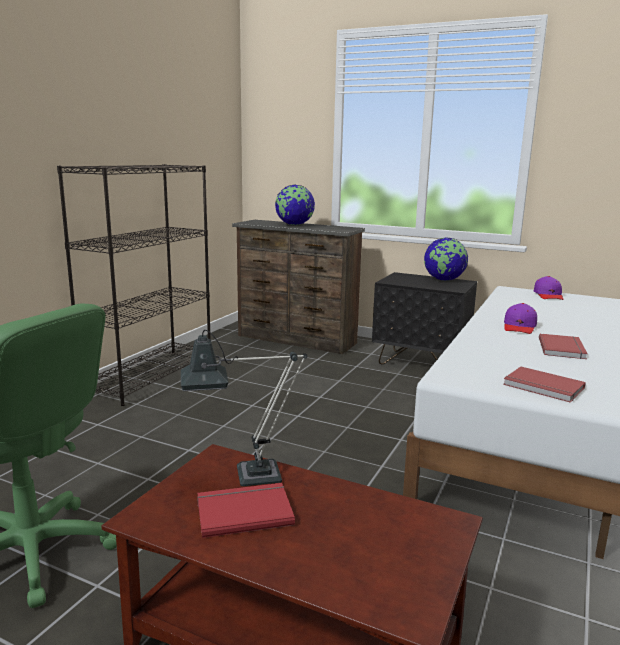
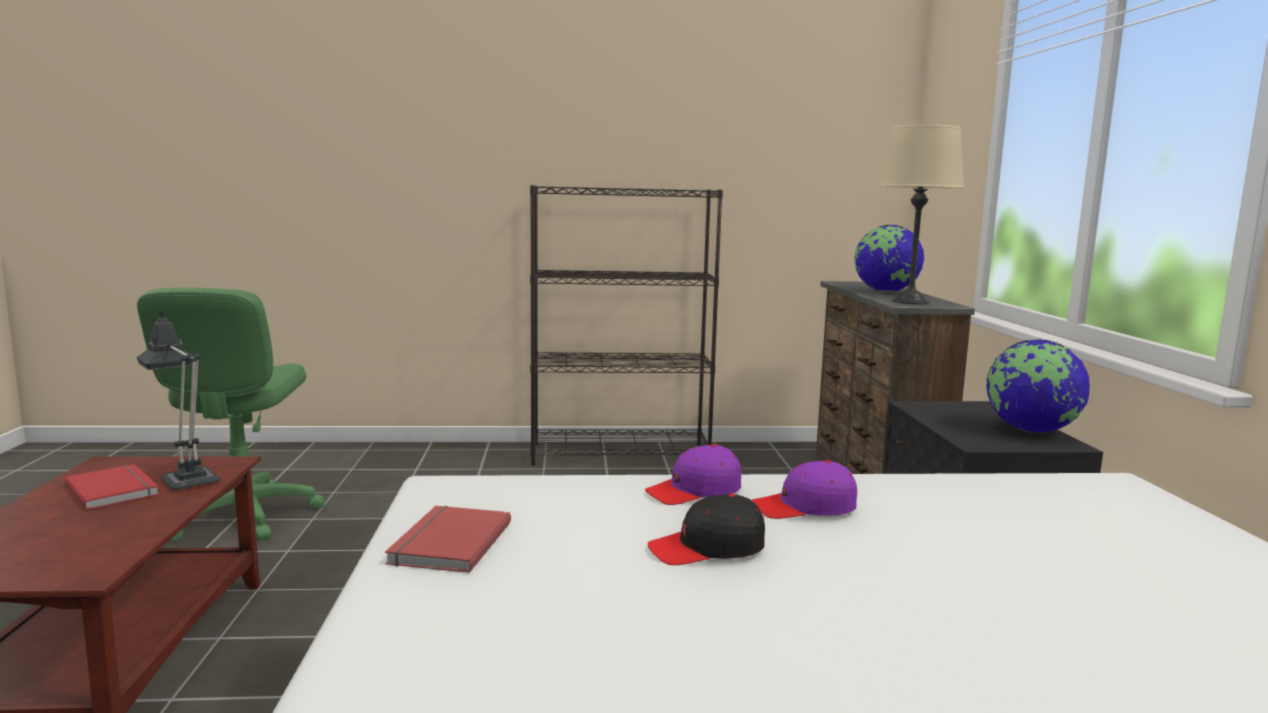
camera: 60 degrees right, 5 degrees down
purple cap [534,276,563,300] -> purple cap moved to [645,444,741,505]
red book [539,334,588,359] -> black cap [648,494,765,565]
none -> beige table lamp [878,125,965,304]

